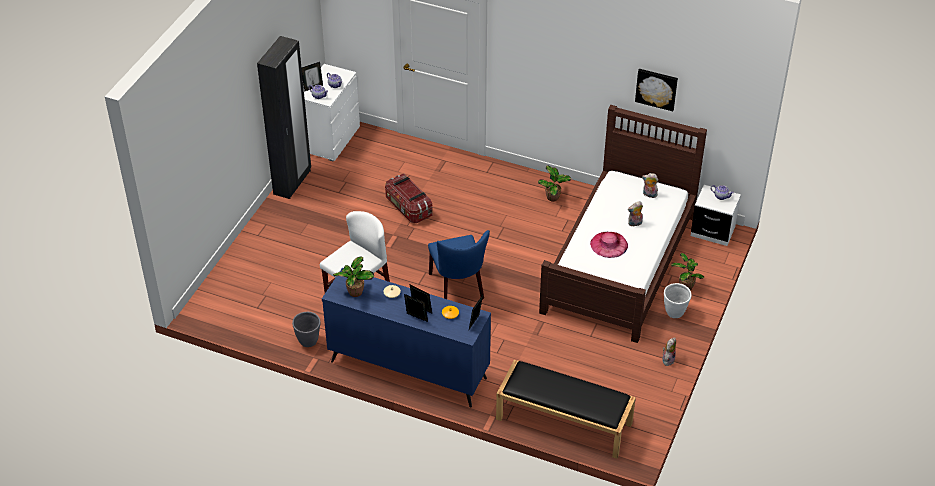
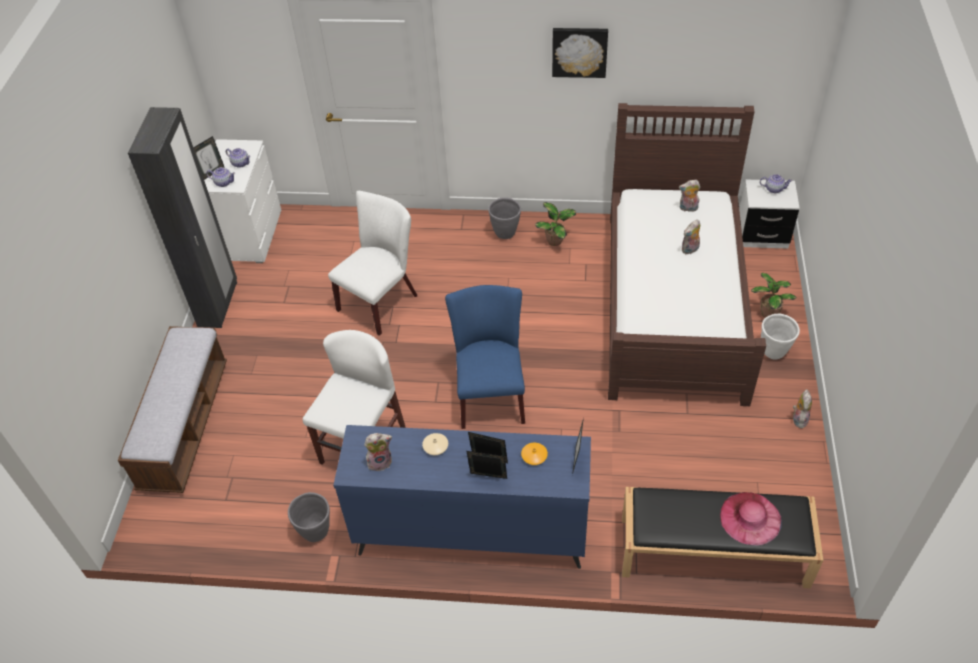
camera: 15 degrees left, 5 degrees up
potted plant [333,256,374,297] -> plush toy [364,433,392,471]
storage box [385,174,433,223] -> white chair [328,191,417,336]
blue chair [428,230,490,299] -> blue chair turned 150 degrees counterclockwise [445,285,525,429]
pink hat [590,232,628,258] -> pink hat moved to [720,492,782,546]
picture [635,69,678,111] -> picture moved to [552,28,608,78]
none -> bench [118,326,227,493]
none -> grey planter [488,197,521,239]

